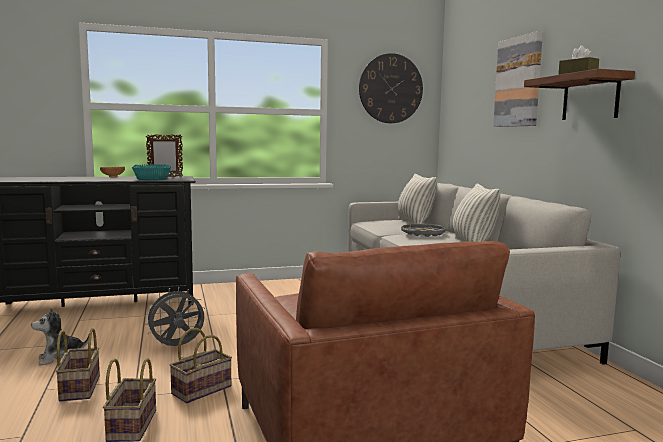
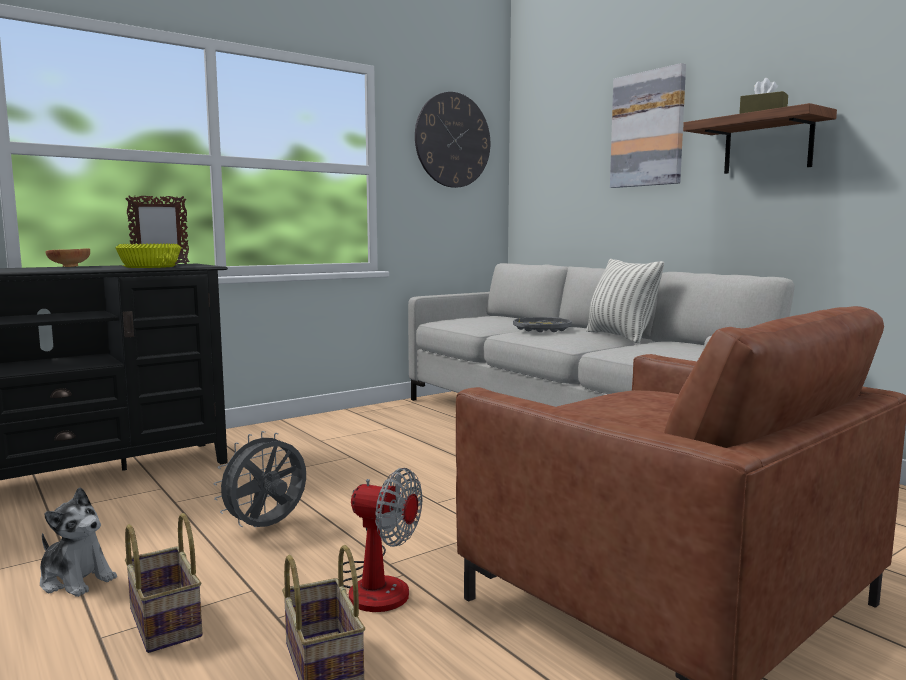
camera: 20 degrees left, 0 degrees up
plush toy [31,308,89,366] -> plush toy turned 105 degrees counterclockwise [40,487,117,597]
turquoise bowl [132,164,171,180] -> yellow bowl [115,244,182,268]
basket [169,328,232,403] -> fan [343,468,422,612]
pillow [398,174,437,224] -> none

